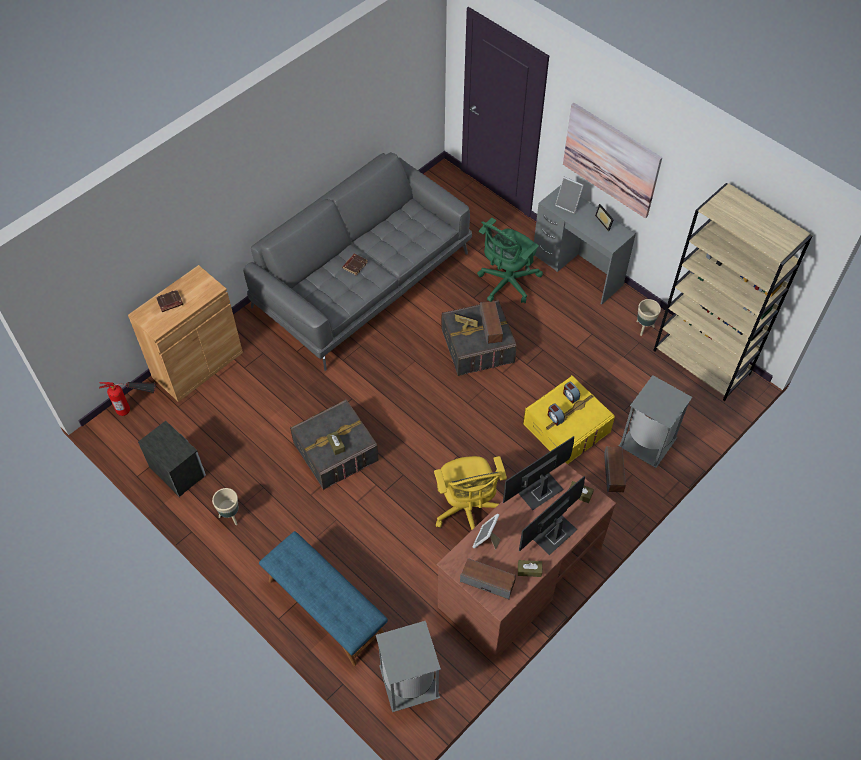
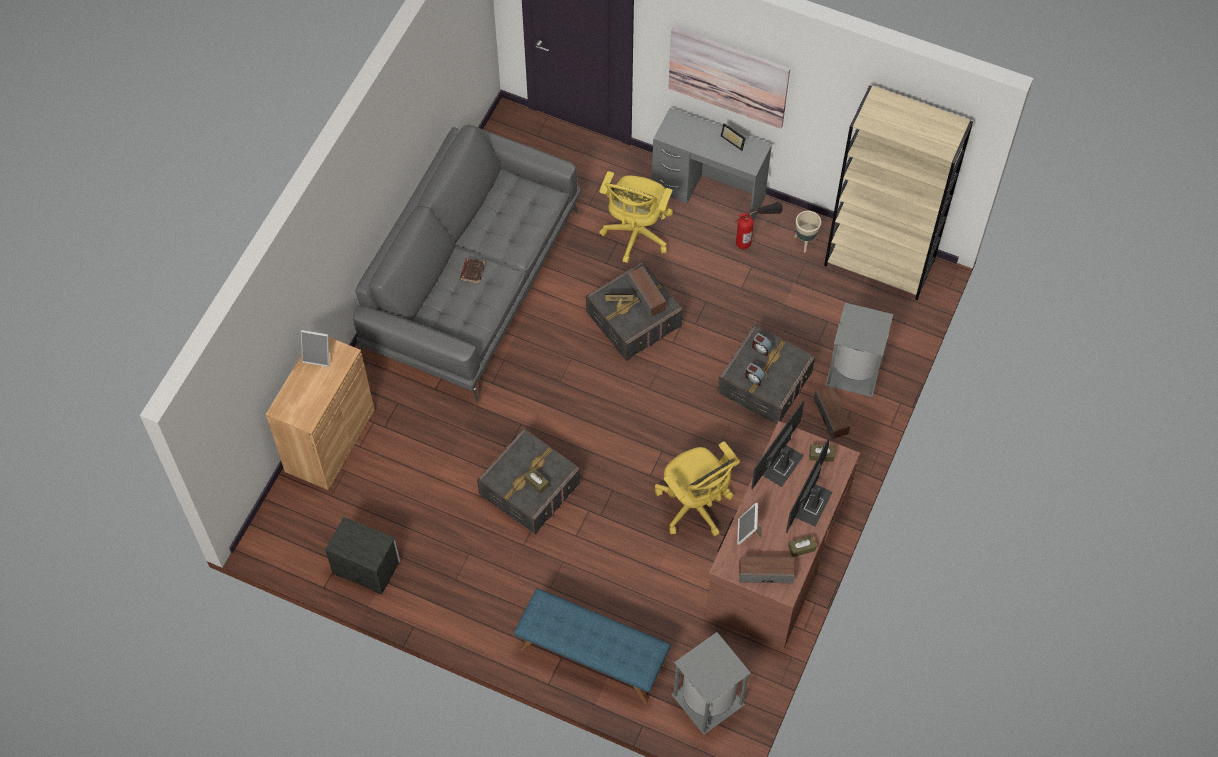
camera: 20 degrees left, 5 degrees up
fire extinguisher [99,382,155,416] -> fire extinguisher moved to [735,202,783,249]
brown book [156,290,183,312] -> none
beige planter [212,488,239,525] -> none
green office chair [477,218,543,303] -> yellow office chair [599,171,673,263]
yellow storage box [523,375,615,464] -> grey storage box [717,325,815,425]
picture frame [555,177,584,214] -> picture frame moved to [301,330,329,367]

